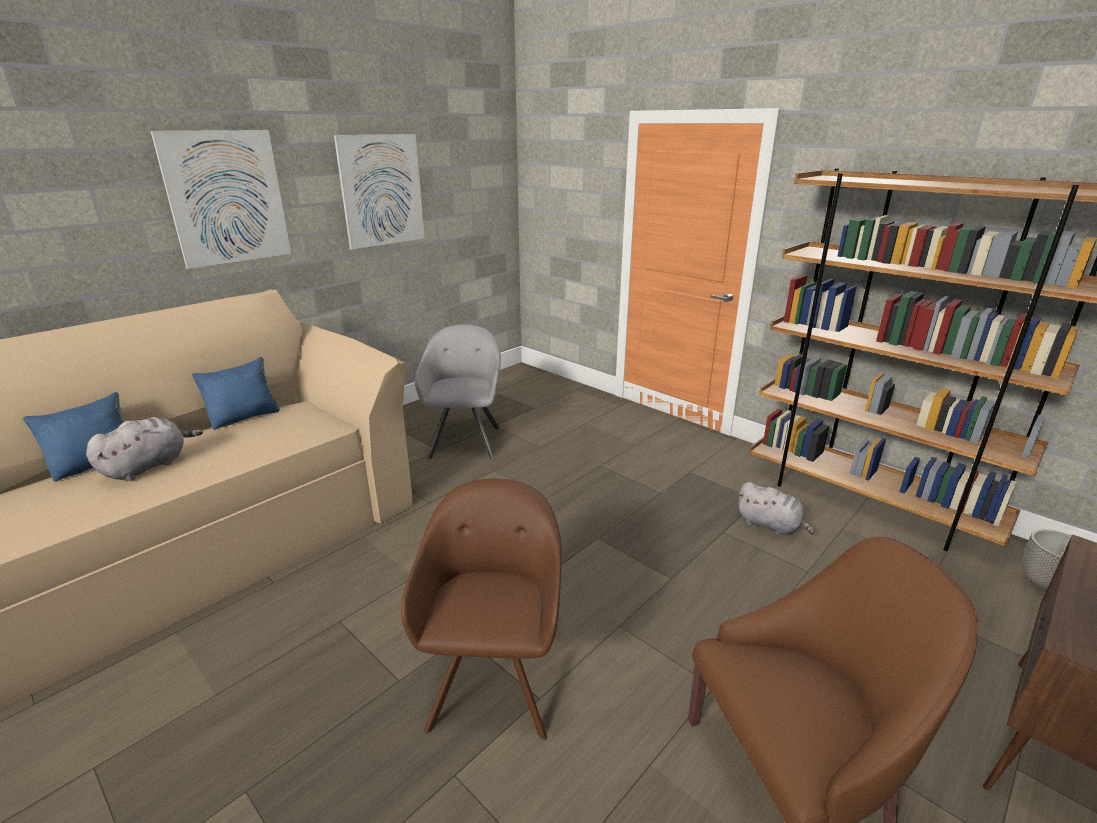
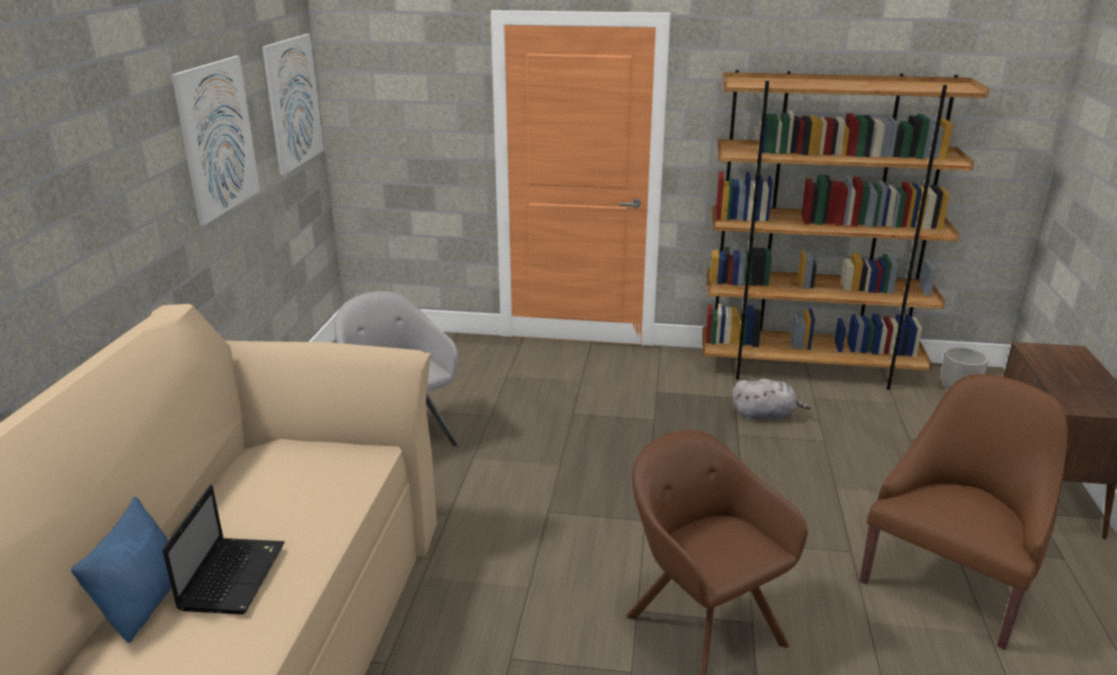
camera: 35 degrees left, 0 degrees up
grey plush toy [86,417,203,481] -> laptop [162,485,285,614]
picture [151,130,291,269] -> picture moved to [262,34,324,175]
blue pillow [192,357,280,430] -> none

